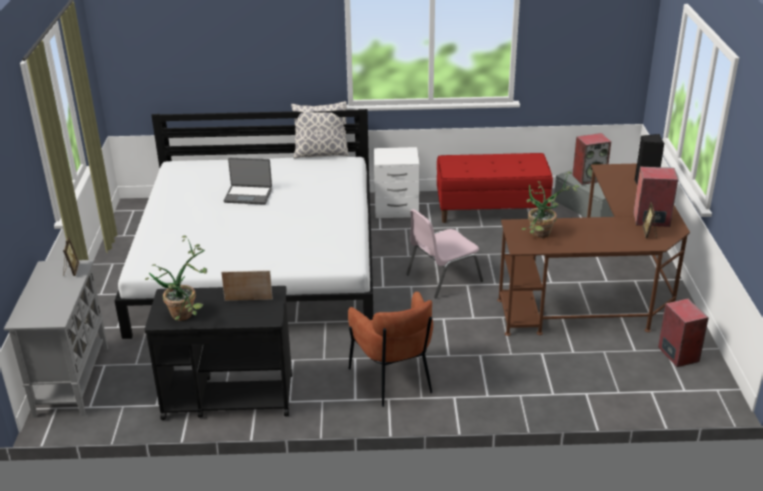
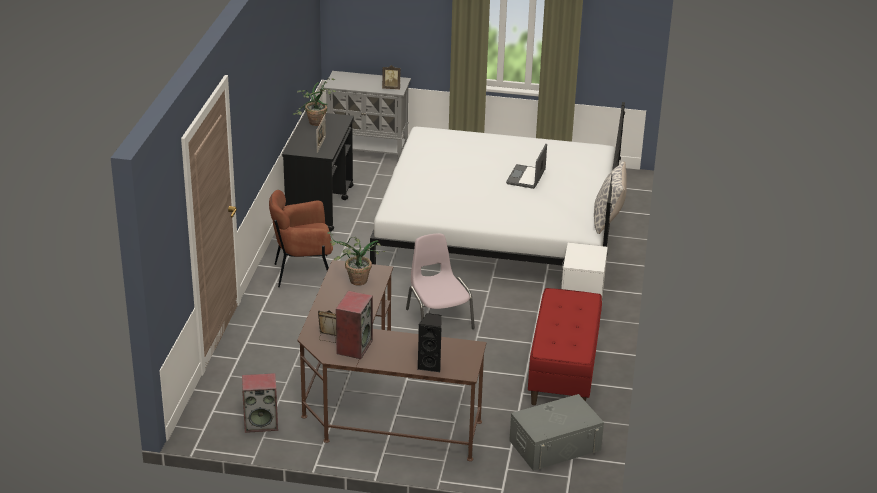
camera: 100 degrees right, 0 degrees up
speaker [572,133,611,185] -> none

